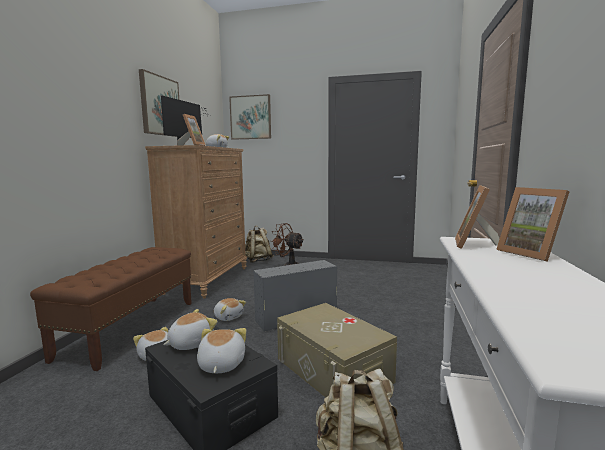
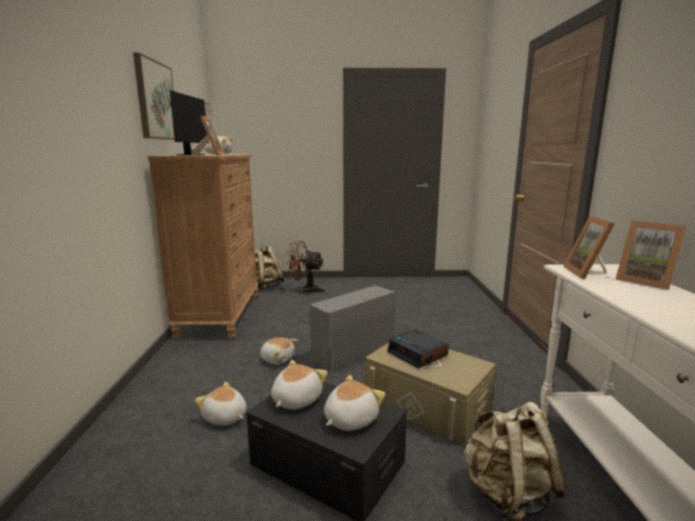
camera: 15 degrees left, 5 degrees up
brown bench [30,247,192,371] -> none
plush toy [197,328,246,373] -> plush toy turned 60 degrees clockwise [324,375,385,431]
picture [229,94,271,140] -> none
none -> alarm clock [387,329,449,369]

